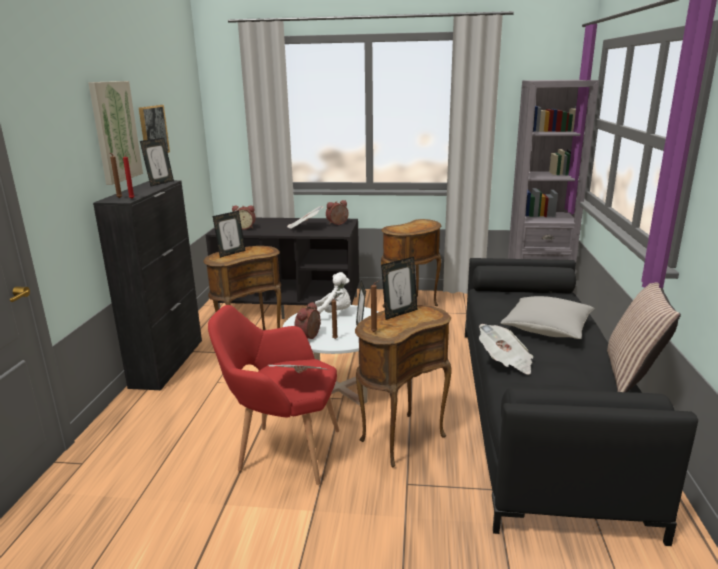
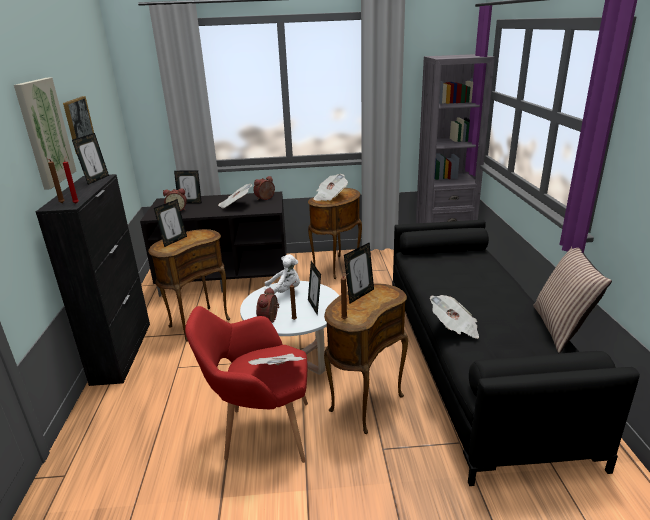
camera: 10 degrees left, 5 degrees up
grey pillow [501,296,595,339] -> none
none -> picture frame [174,170,202,204]
none -> newspaper [313,174,348,201]

